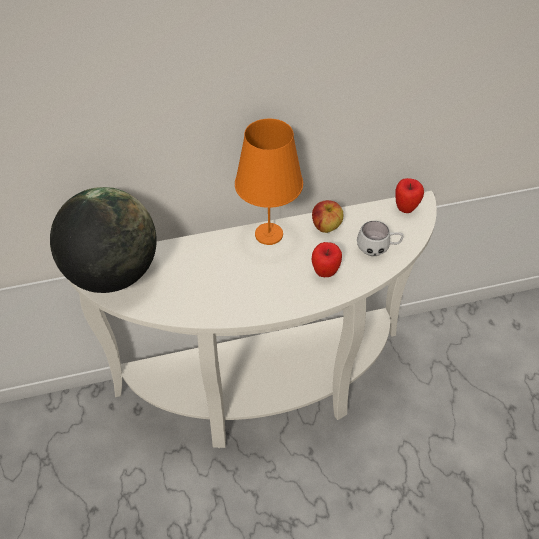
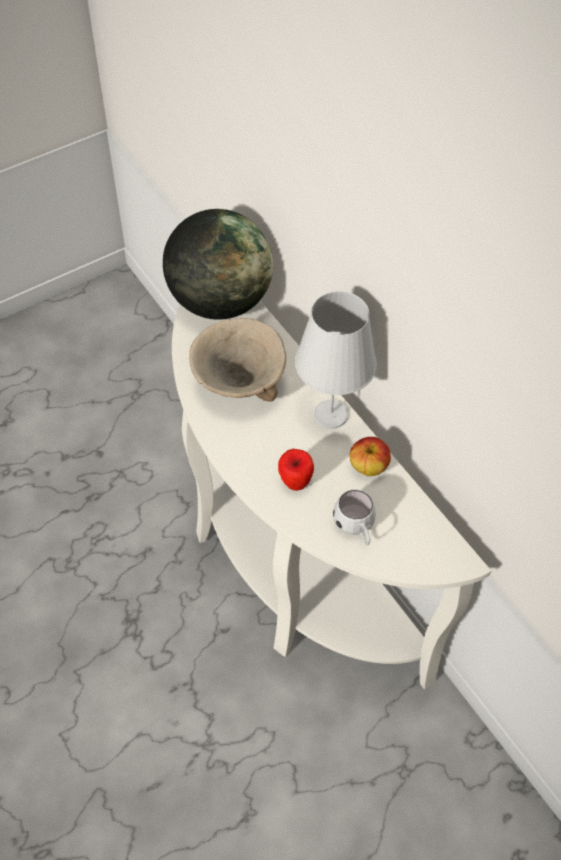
camera: 70 degrees right, 5 degrees up
orange table lamp [235,119,303,245] -> white table lamp [295,291,377,429]
apple [395,178,424,213] -> none
none -> beige bowl [189,318,286,402]

